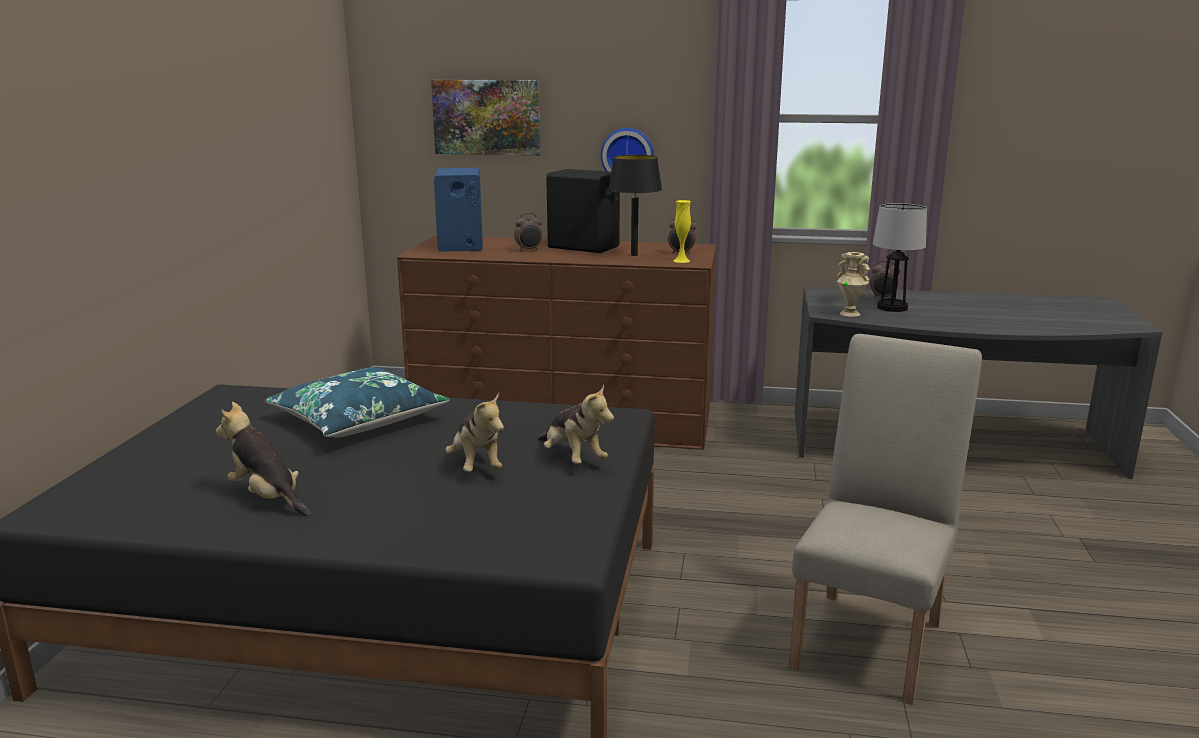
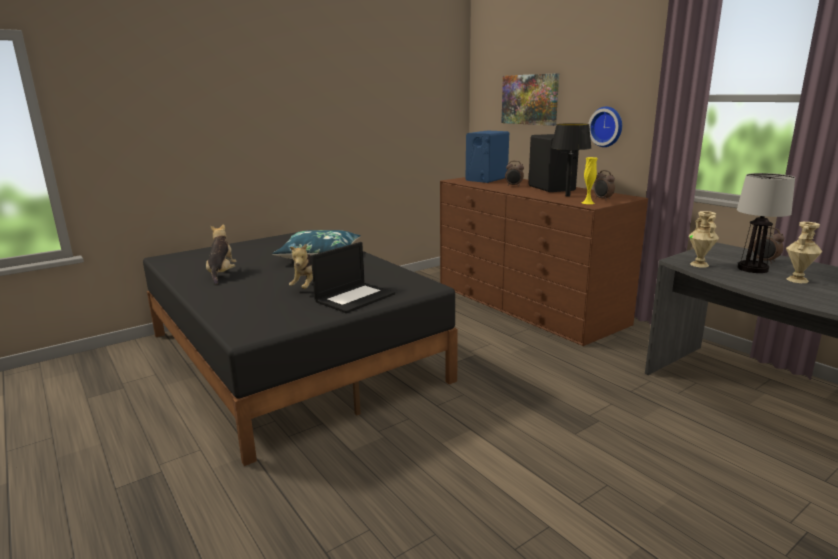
camera: 45 degrees right, 0 degrees up
plush toy [538,385,614,464] -> laptop [311,242,395,313]
beige chair [788,334,982,705] -> none
none -> beige vase [786,222,822,283]

